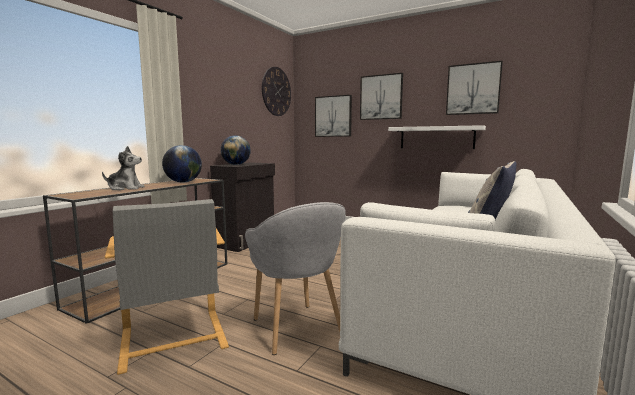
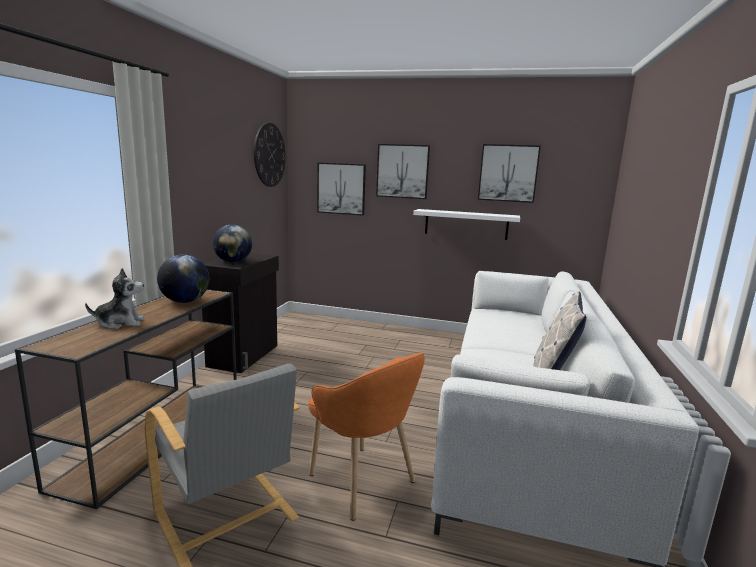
camera: 15 degrees left, 5 degrees up
grey armchair [245,202,346,355] -> orange armchair [308,353,425,521]

